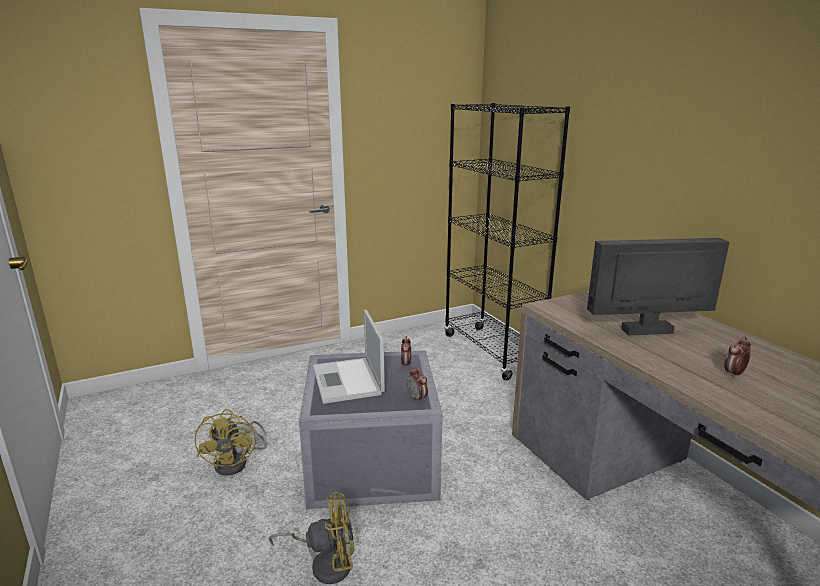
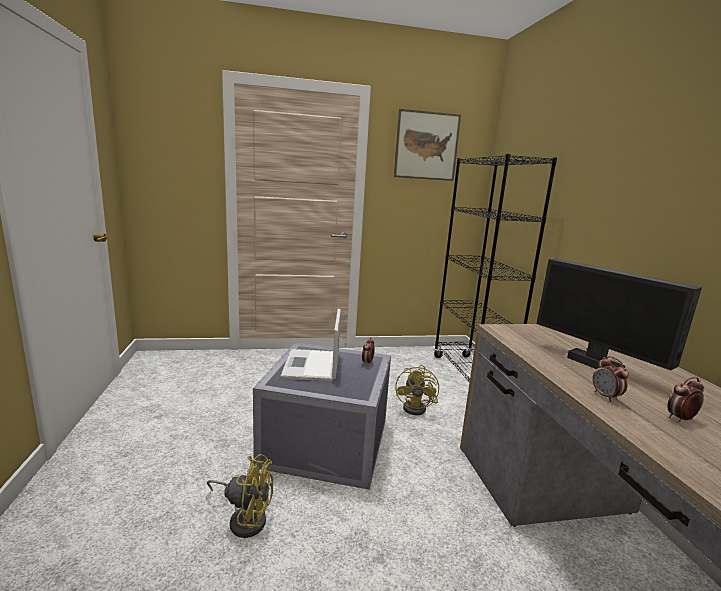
camera: 15 degrees right, 5 degrees down
yellow fan [195,409,267,476] -> yellow fan moved to [395,365,439,415]
alarm clock [407,367,428,402] -> alarm clock moved to [593,356,629,402]
monitor [587,238,730,336] -> monitor turned 135 degrees counterclockwise [537,259,702,370]
none -> picture [394,109,461,181]

